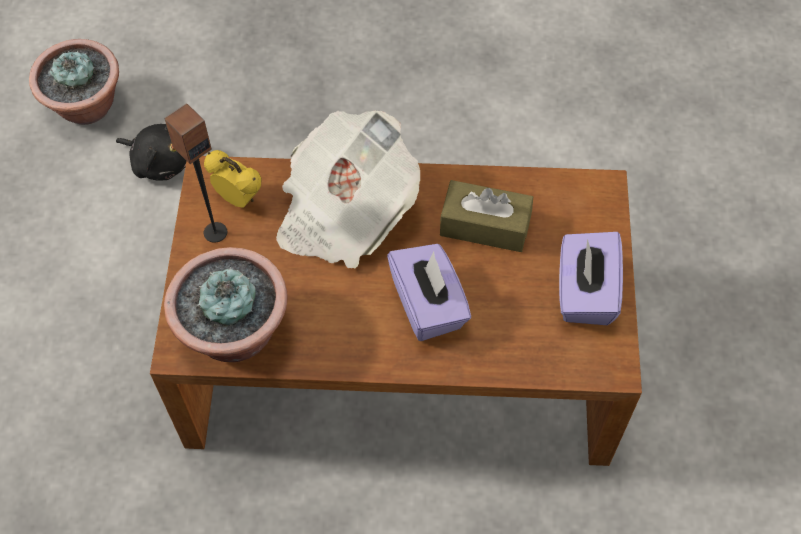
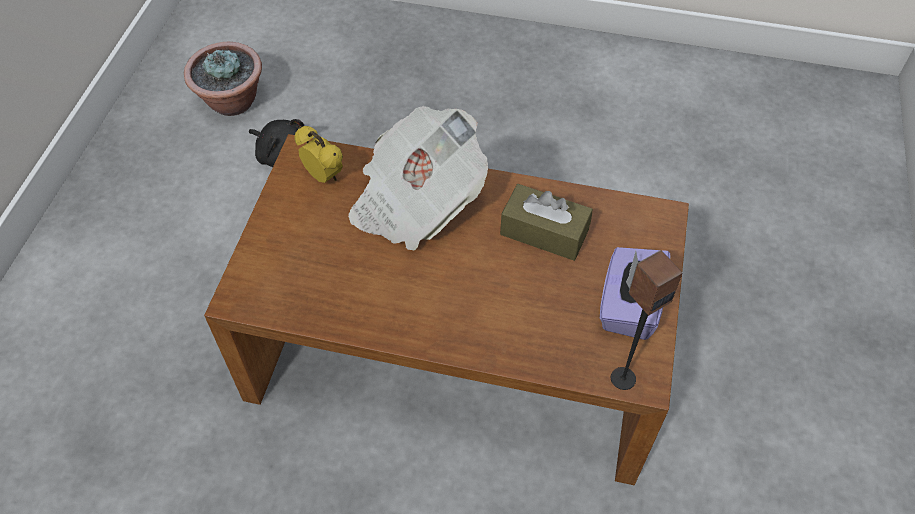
camera: 10 degrees right, 5 degrees down
speaker [164,103,227,243] -> speaker moved to [611,250,682,390]
potted plant [164,247,288,362] -> none
purple tissue box [387,244,471,341] -> none

